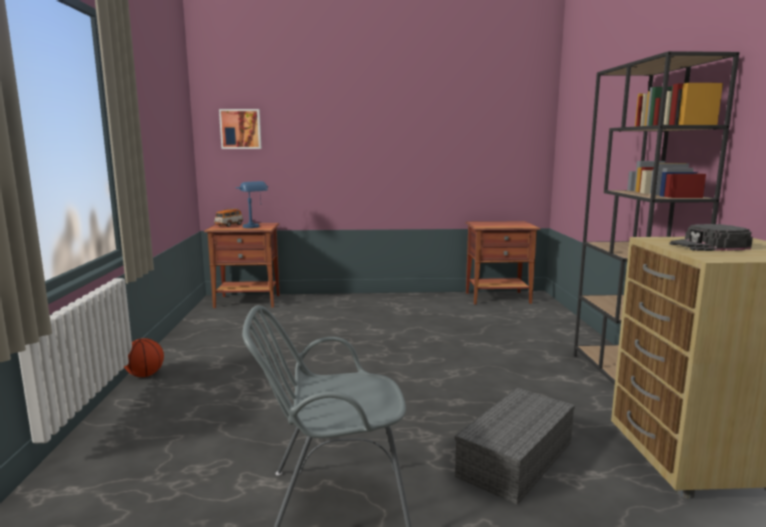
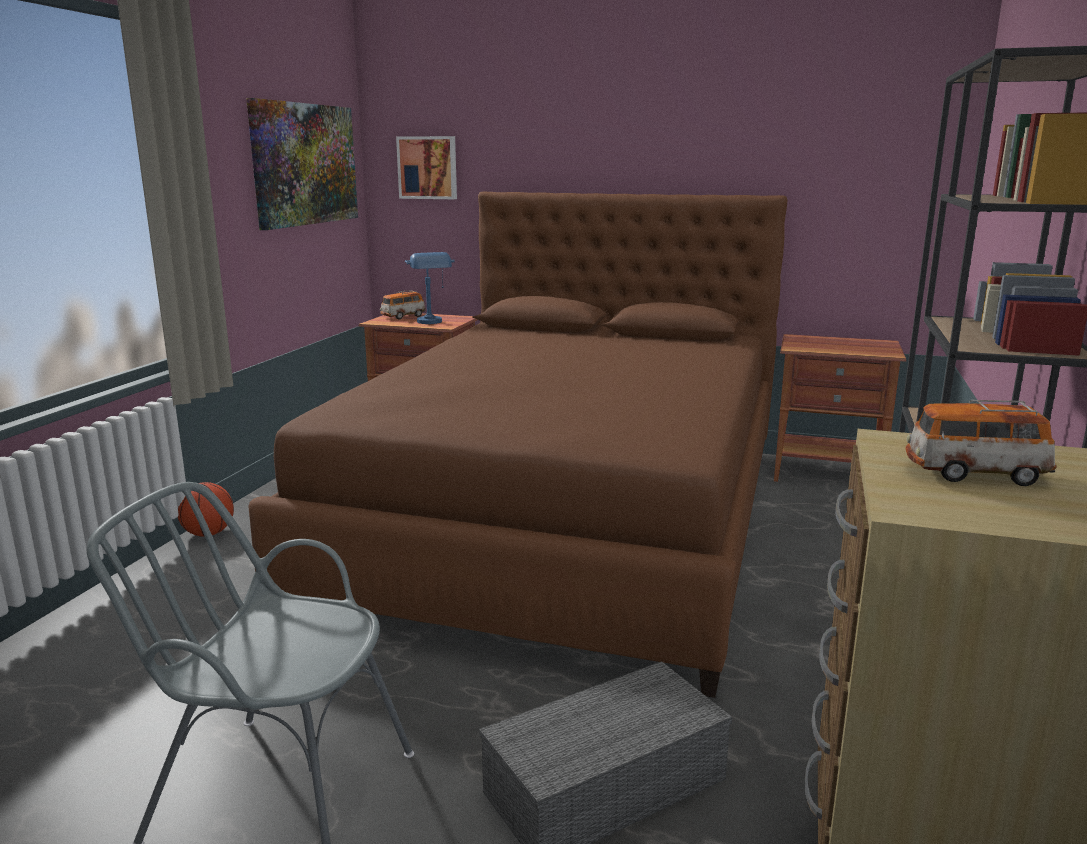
camera: 20 degrees right, 5 degrees up
black cap [670,224,753,251] -> toy car [905,400,1057,486]
none -> picture [246,98,358,230]
none -> brown bed [248,192,787,698]

